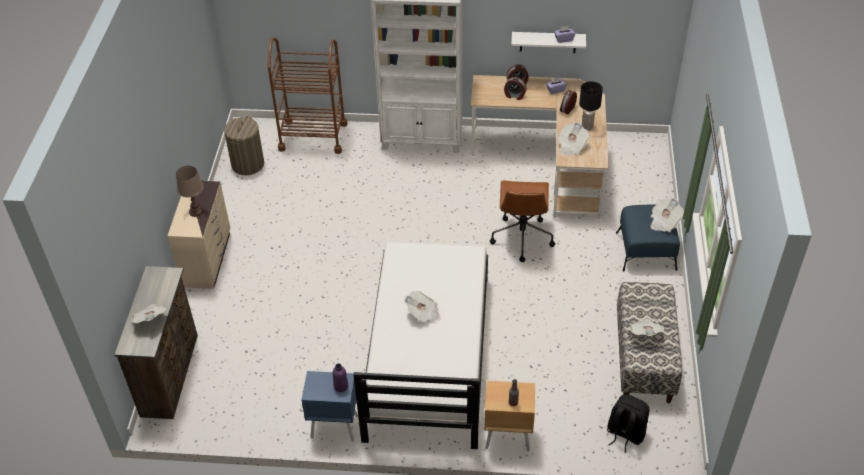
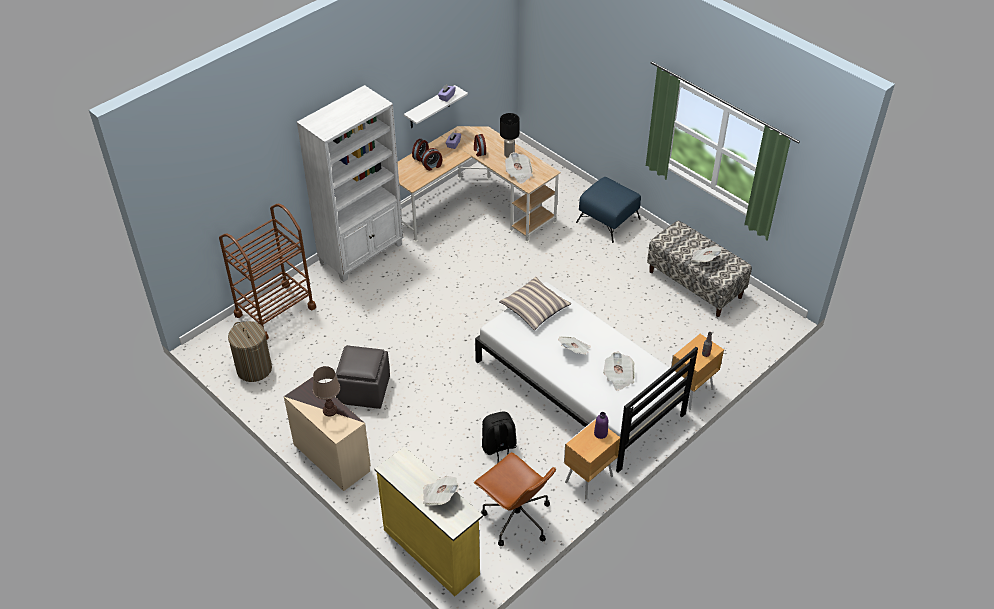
camera: 50 degrees left, 0 degrees up
brown dresser [115,266,198,419] -> yellow dresser [375,447,483,596]
blue nightstand [301,370,358,441] -> brown nightstand [564,419,620,499]
brown office chair [490,180,555,262] -> brown office chair moved to [474,452,556,546]
black backpack [607,394,650,453] -> black backpack moved to [482,412,517,463]
newspaper [651,198,684,232] -> newspaper moved to [603,352,635,391]
none -> grey ottoman [336,345,390,409]
none -> pillow [499,277,571,330]

